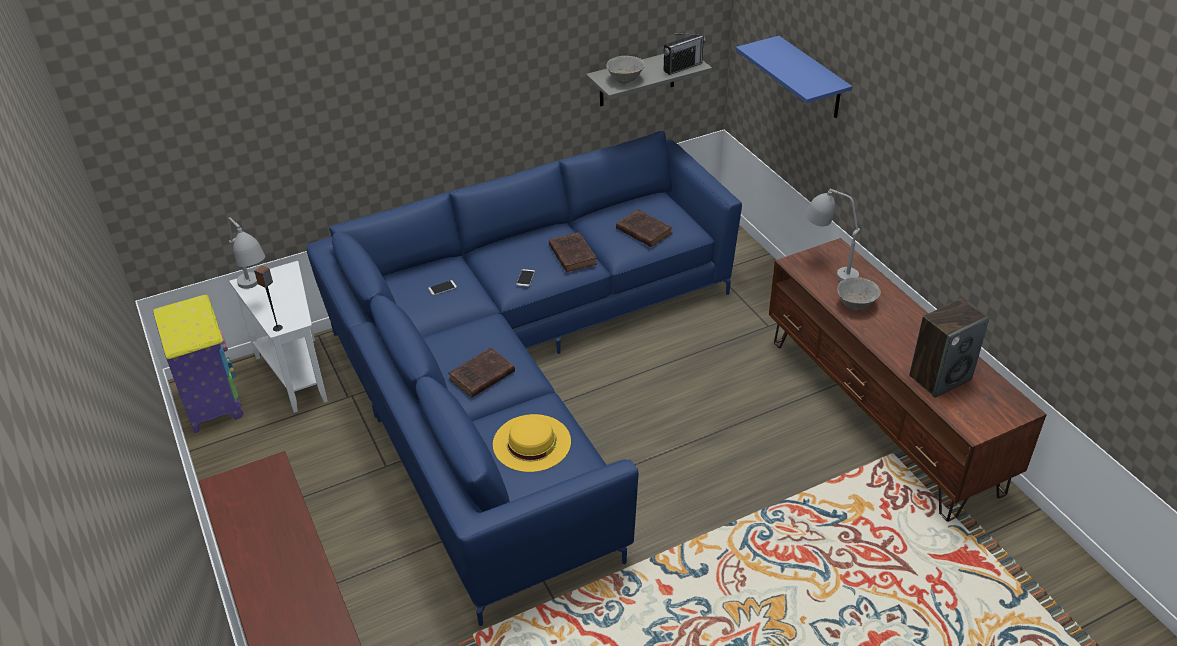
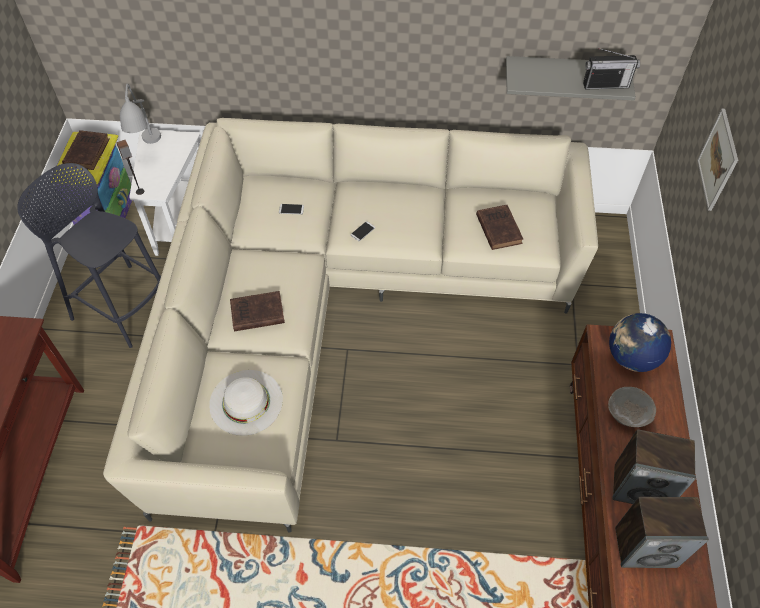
camera: 30 degrees right, 15 degrees up
blue sofa [307,131,742,626] -> beige sofa [103,118,598,532]
yellow hat [493,414,571,472] -> white hat [209,370,283,436]
brown book [549,232,597,272] -> brown book moved to [62,130,110,170]
grey bowl [606,56,645,83] -> none
blue shelf [736,36,852,118] -> picture [697,109,738,211]
grey table lamp [805,189,860,281] -> globe [609,313,671,372]
none -> grey stool [17,163,161,348]
none -> speaker [612,429,696,504]

